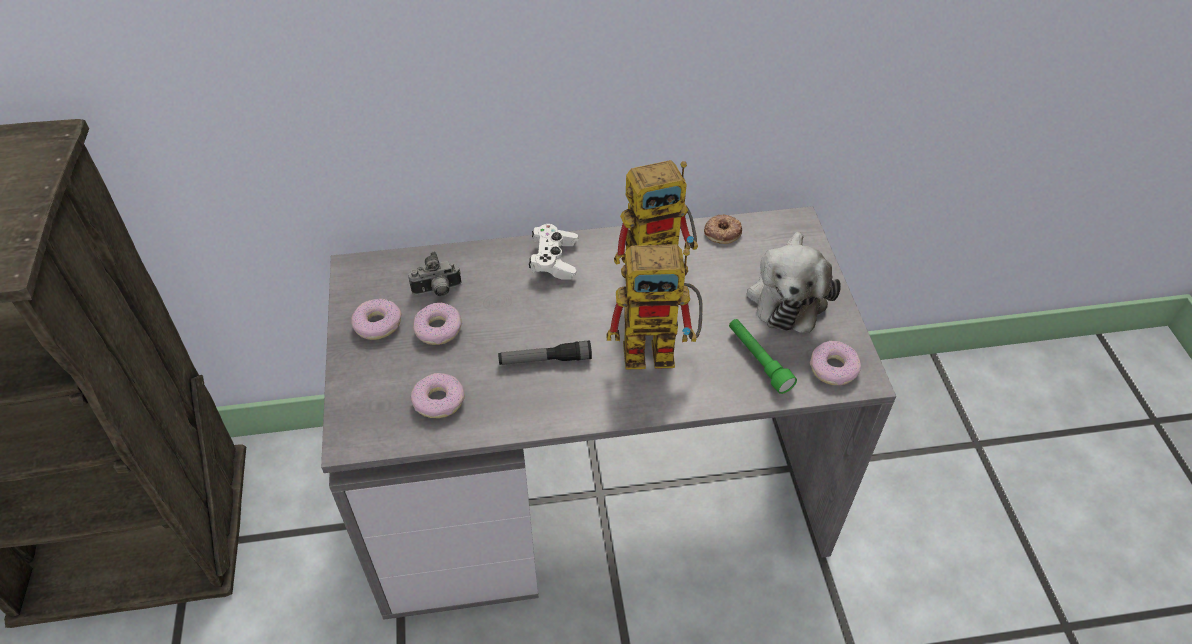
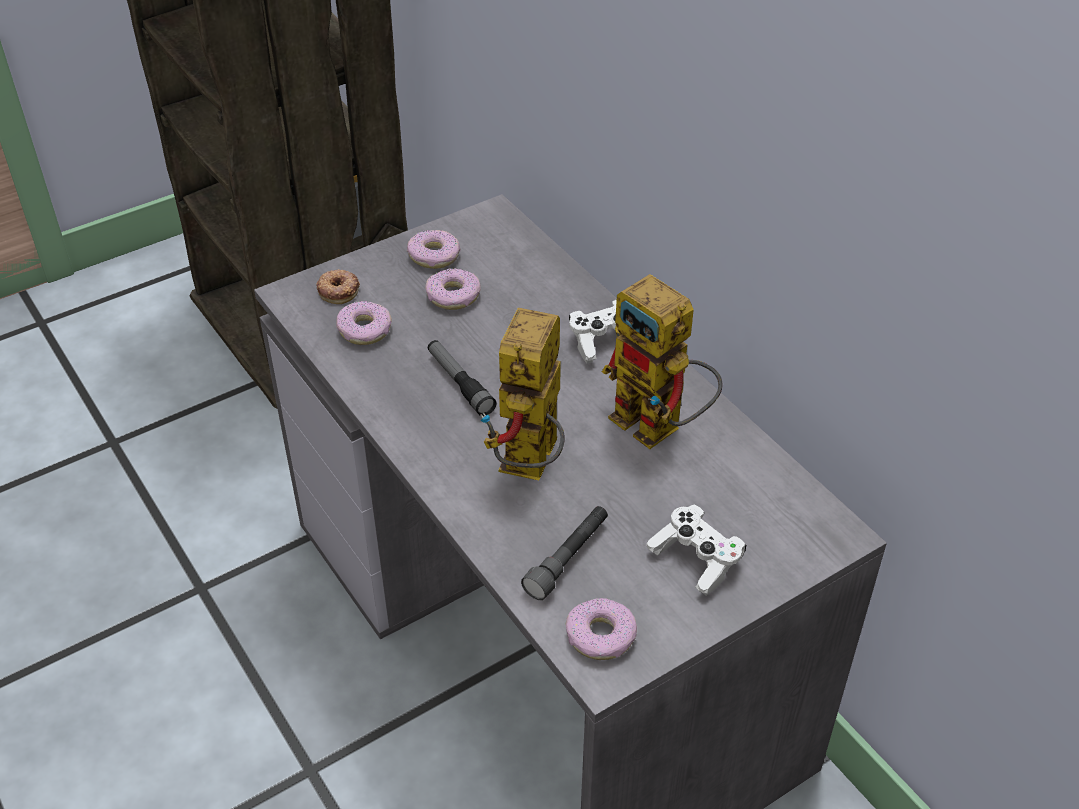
camera: 65 degrees right, 5 degrees down
camera [408,252,461,296] -> none
toy robot [606,244,703,369] -> toy robot turned 45 degrees clockwise [480,308,565,481]
donut [704,214,742,244] -> donut moved to [316,269,360,304]
green flashlight [729,319,797,394] -> grey flashlight [521,506,608,600]
plush toy [747,232,841,333] -> white game controller [646,505,747,596]

